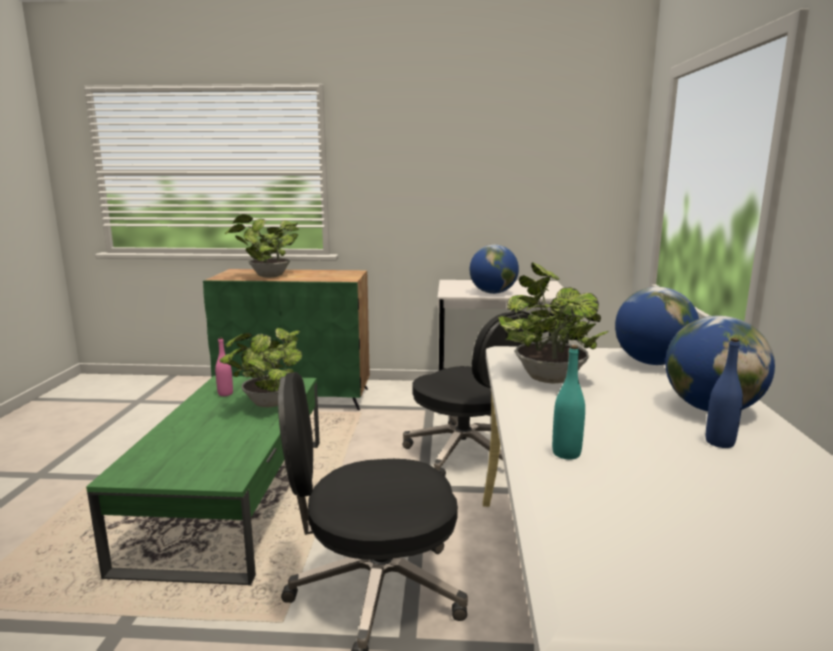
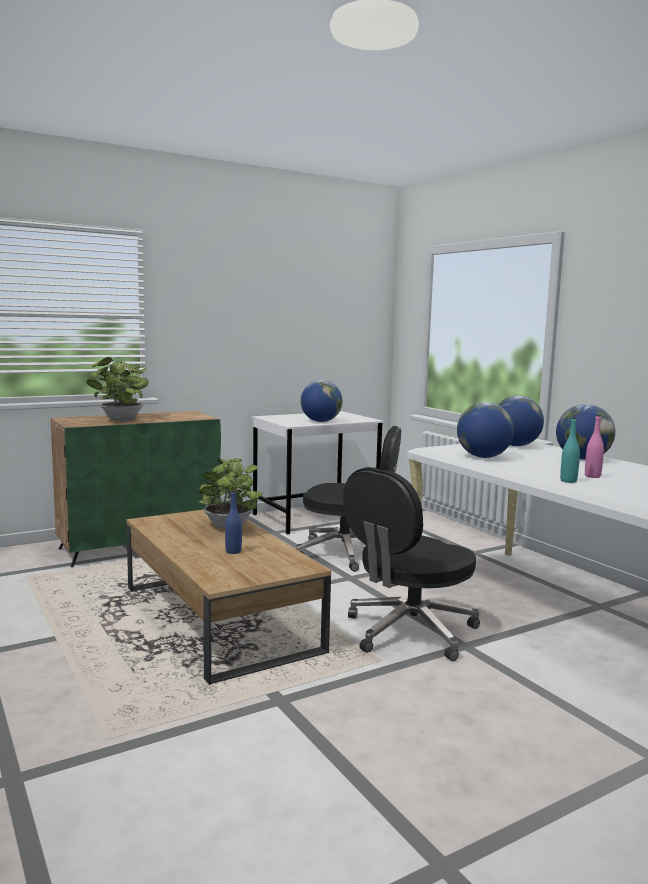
camera: 35 degrees left, 5 degrees down
green coffee table [86,376,320,585] -> brown coffee table [127,510,331,685]
pink bottle [215,337,233,396] -> pink bottle moved to [585,415,604,478]
potted plant [498,262,609,383] -> globe [457,402,514,458]
blue bottle [706,338,743,448] -> blue bottle moved to [225,490,242,554]

